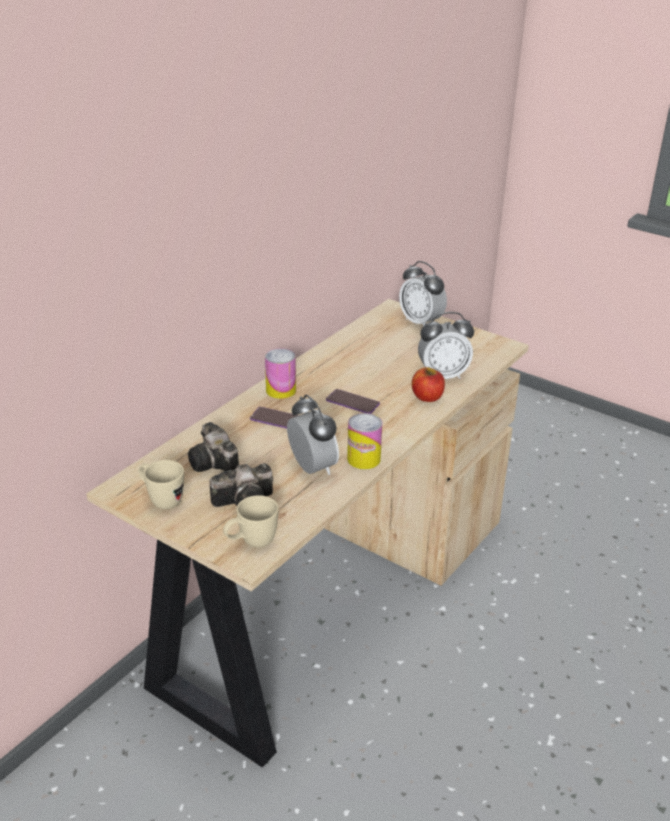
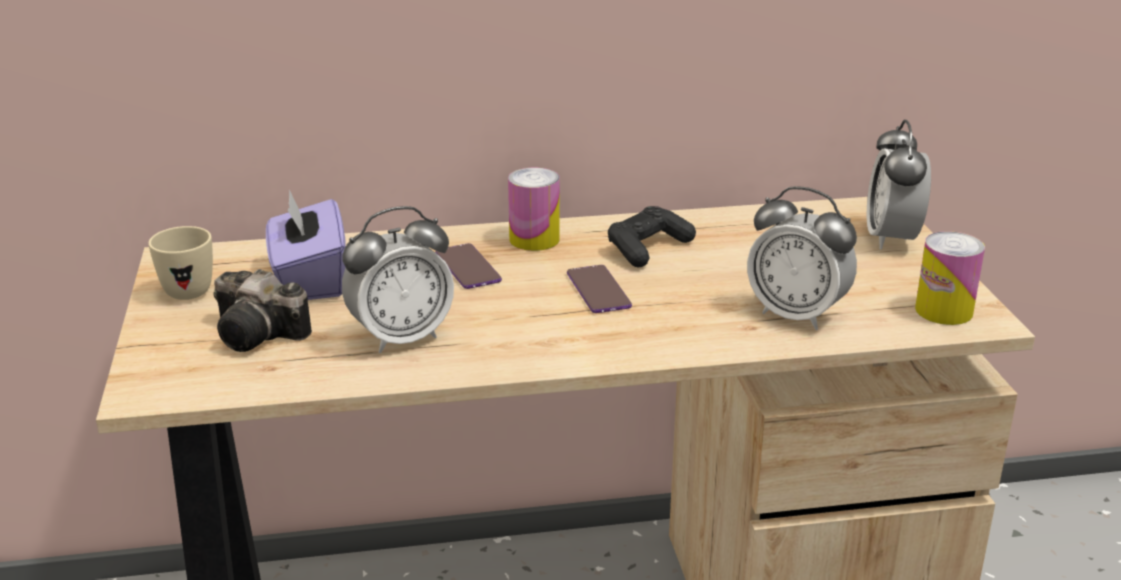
camera: 45 degrees right, 5 degrees down
camera [188,422,239,472] -> purple tissue box [266,189,346,300]
beige mug [223,495,279,548] -> none
alarm clock [287,395,339,475] -> alarm clock turned 45 degrees clockwise [342,206,454,353]
can [347,413,382,469] -> can moved to [915,231,985,325]
apple [412,367,445,402] -> none
none -> black game controller [608,206,696,267]

